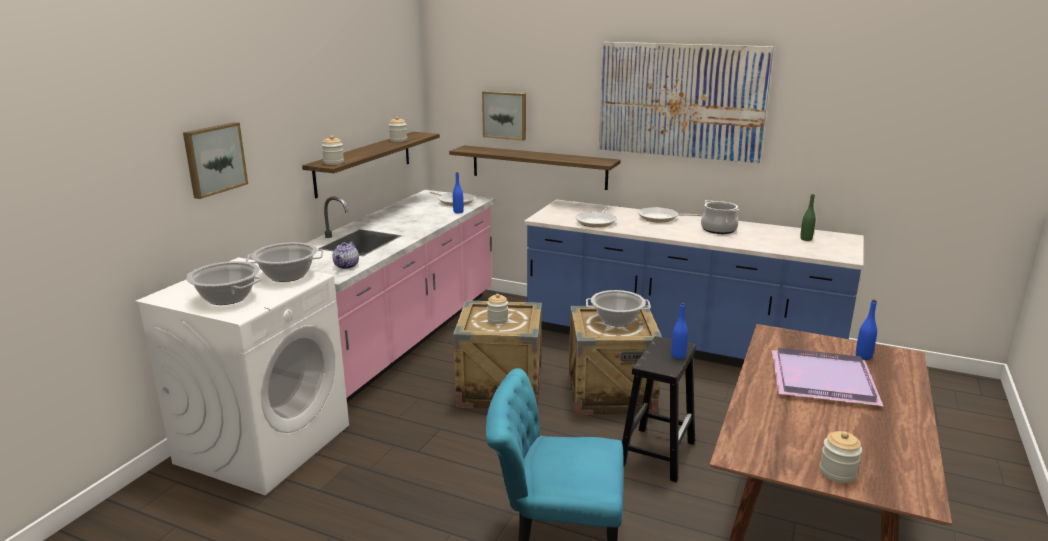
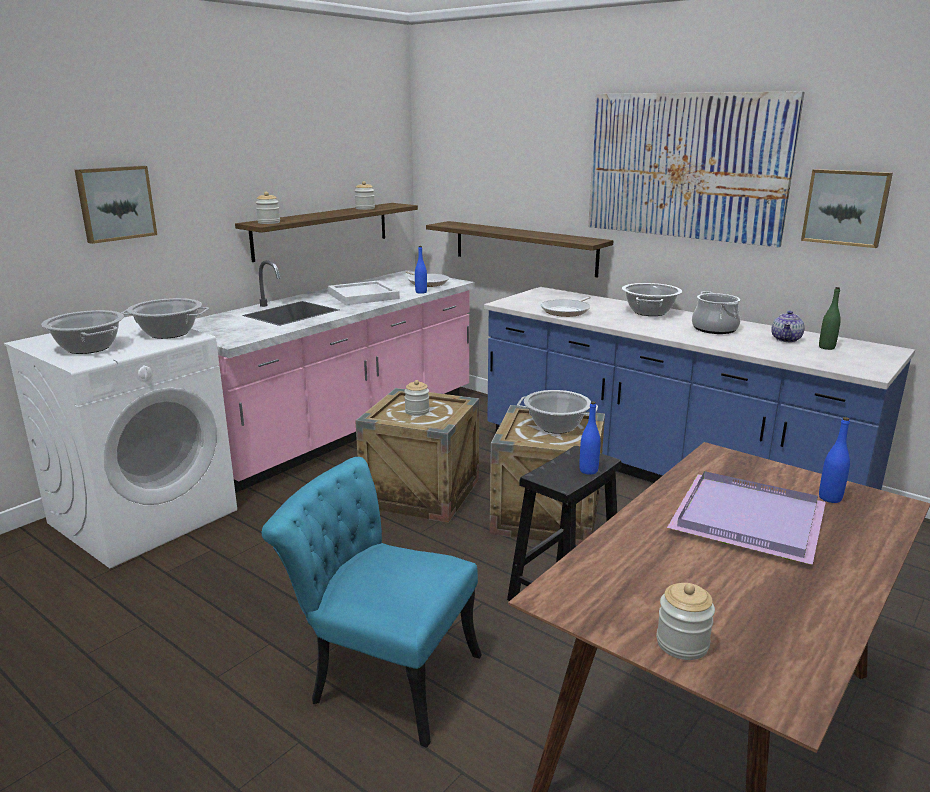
camera: 15 degrees right, 0 degrees up
teapot [332,241,359,269] -> teapot moved to [771,311,805,342]
picture [482,91,526,141] -> picture moved to [801,169,893,248]
frying pan [638,207,701,222] -> cooking pot [622,283,682,316]
none -> white tray [328,280,400,305]

